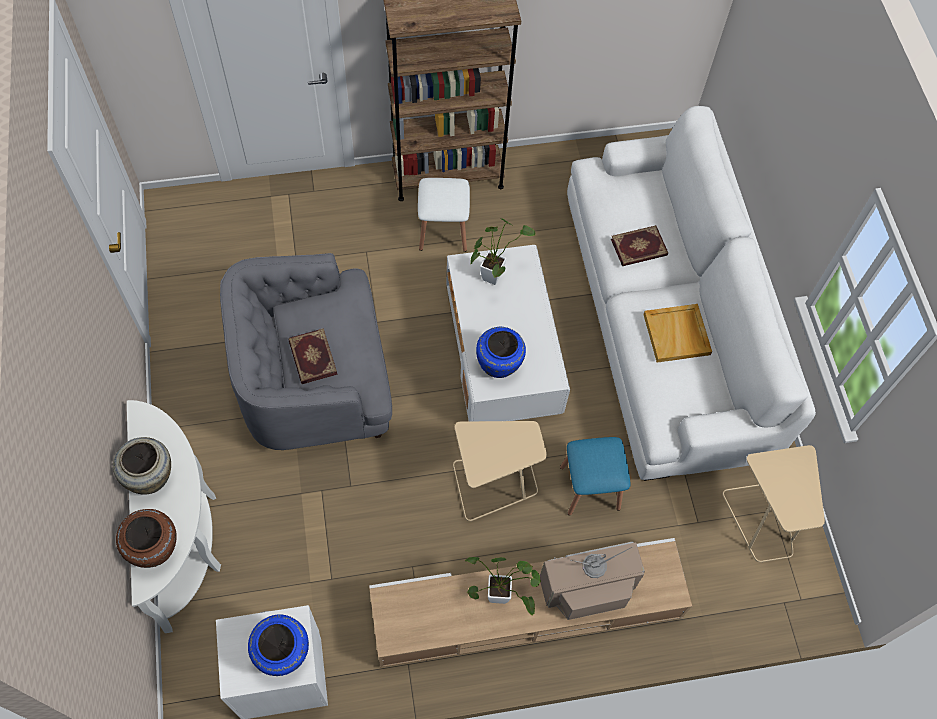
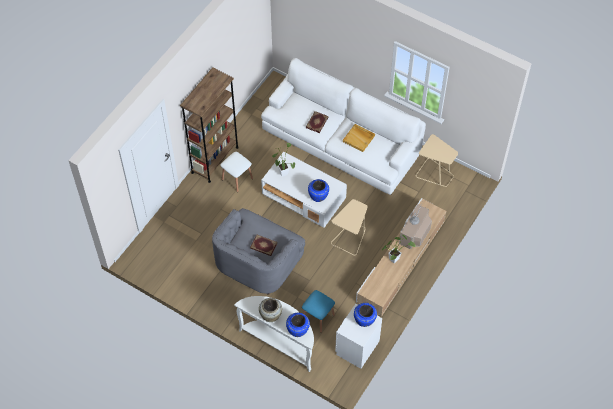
camera: 45 degrees left, 5 degrees down
brown vase [116,509,177,568] -> blue vase [286,313,310,337]
blue stool [560,437,630,516] -> blue stool moved to [302,290,335,333]

